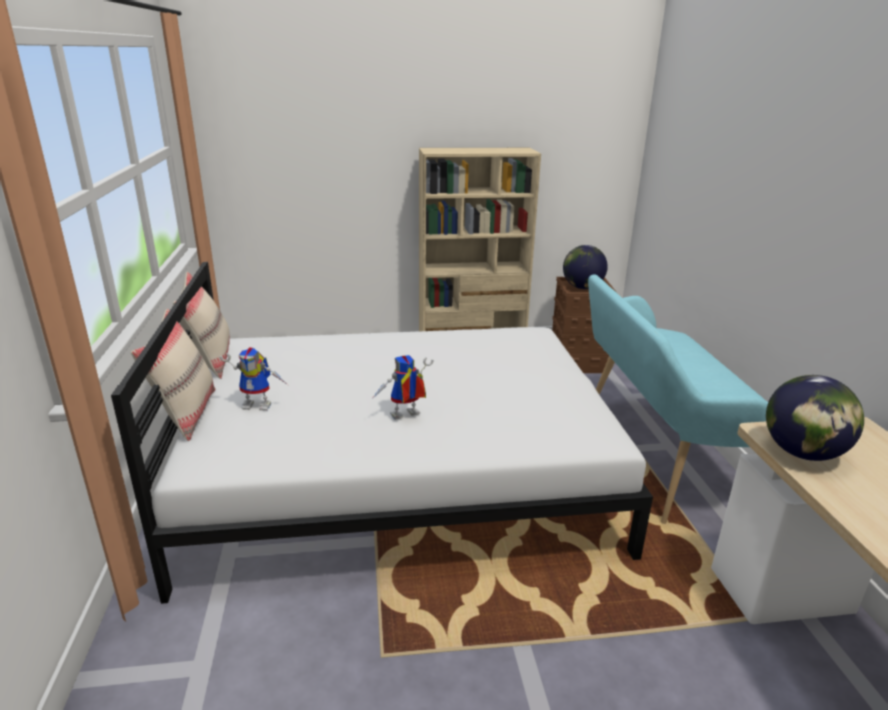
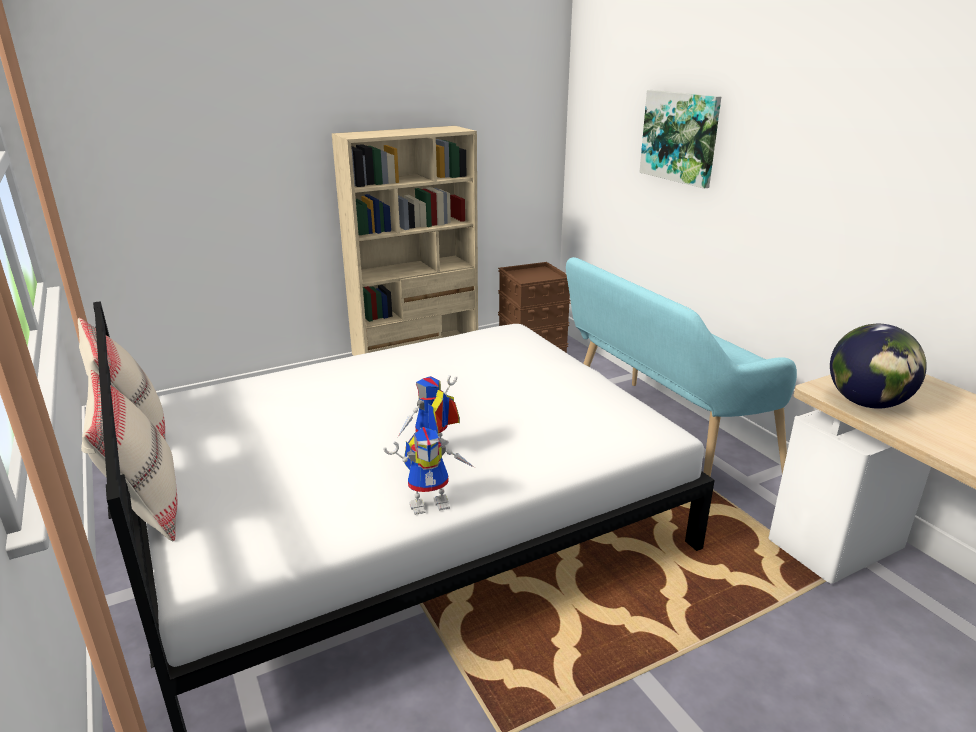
camera: 20 degrees left, 0 degrees up
toy robot [220,348,288,411] -> toy robot moved to [383,427,475,515]
globe [563,245,608,289] -> none
none -> picture [639,90,721,188]

